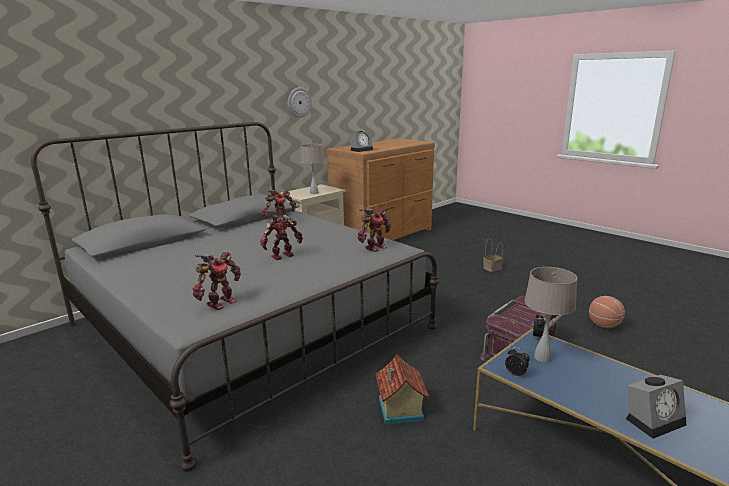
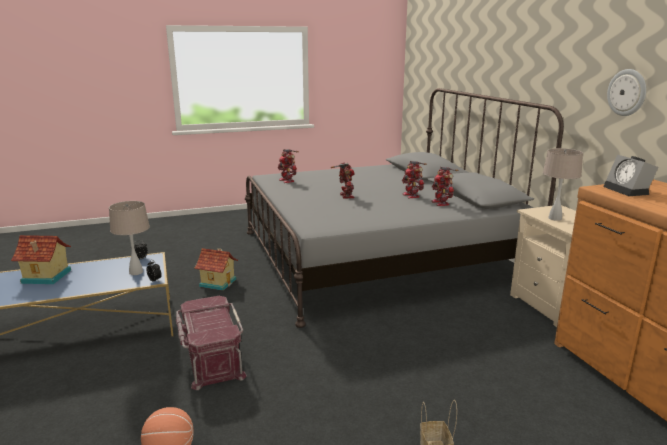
camera: 115 degrees right, 0 degrees up
toy robot [358,209,391,252] -> toy robot moved to [402,161,427,198]
alarm clock [626,375,686,439] -> toy house [11,235,71,284]

